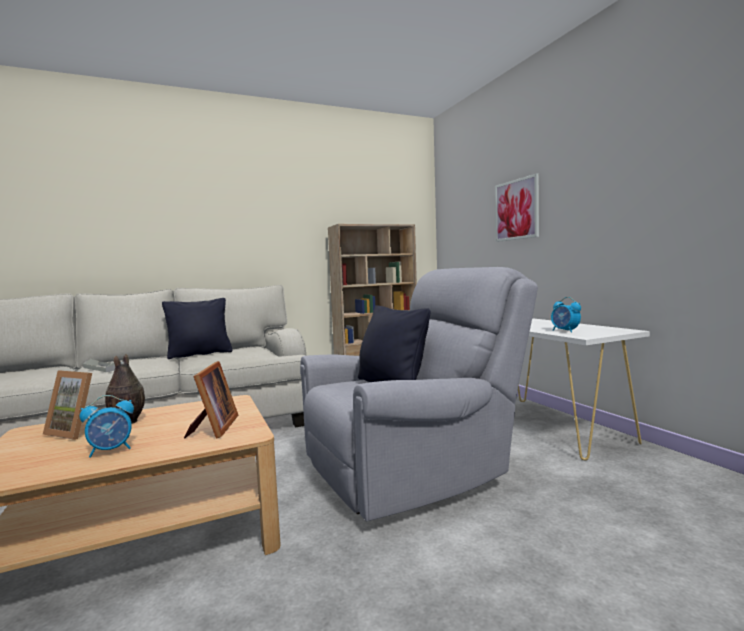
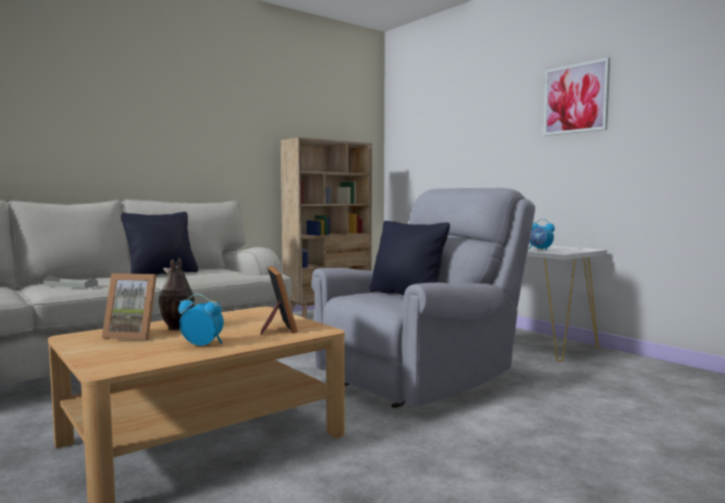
camera: 15 degrees left, 0 degrees up
alarm clock [79,395,134,458] -> alarm clock turned 120 degrees counterclockwise [179,294,224,346]
picture [495,173,539,242] -> picture moved to [543,57,610,136]

